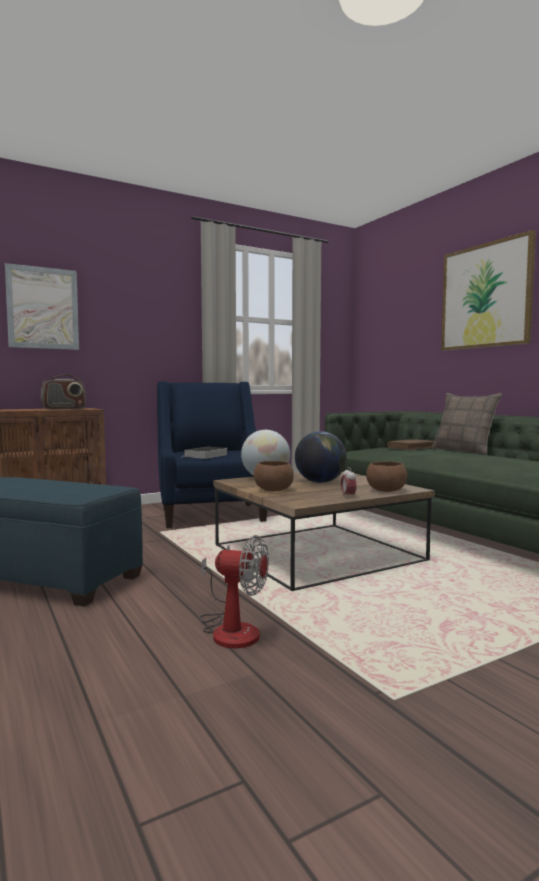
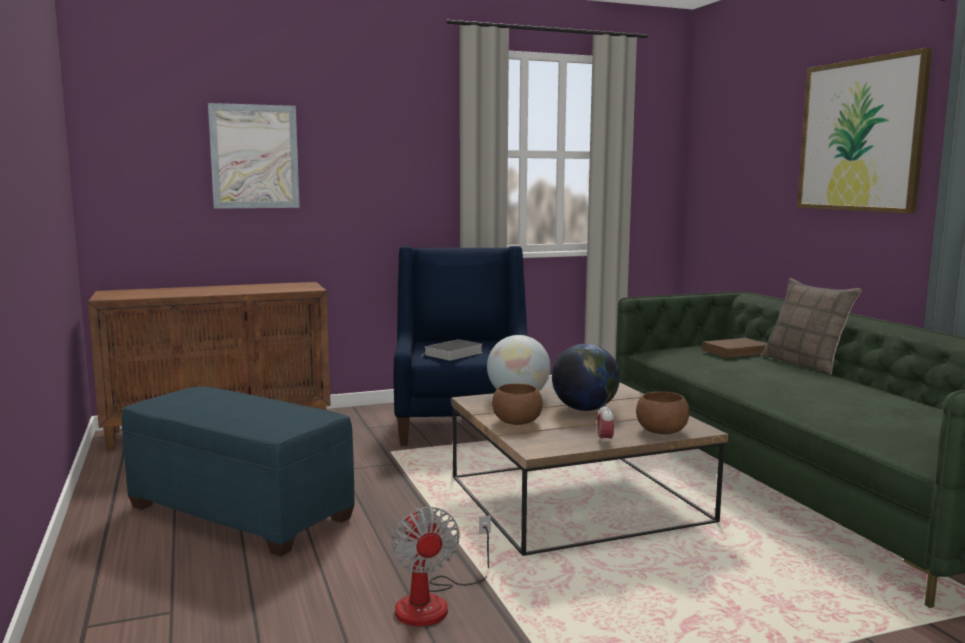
camera: 10 degrees right, 5 degrees up
radio [41,374,86,410] -> none
fan [199,535,269,648] -> fan turned 45 degrees clockwise [392,507,491,626]

